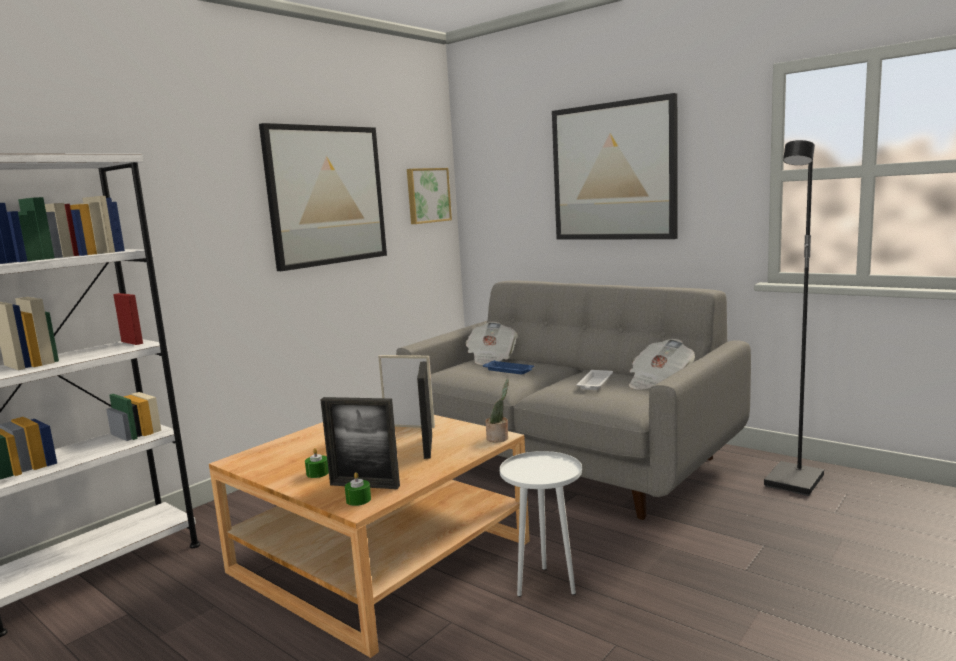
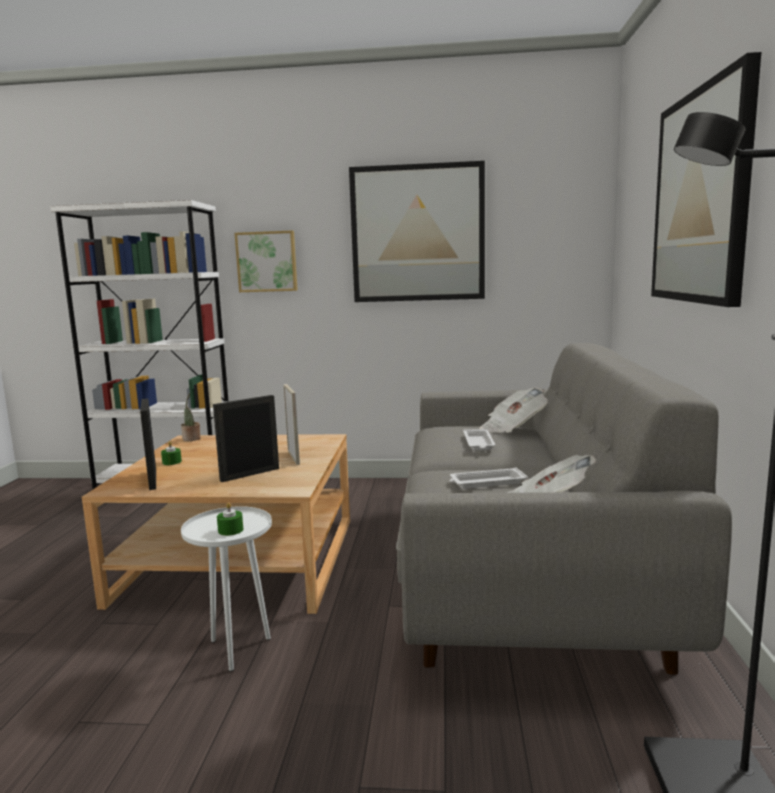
camera: 55 degrees right, 0 degrees up
green candle [345,472,371,506] -> green candle moved to [217,502,243,536]
picture [407,168,452,224] -> picture moved to [235,231,298,292]
blue tray [483,360,534,375] -> white tray [463,429,496,450]
potted plant [485,379,509,442] -> potted plant moved to [181,393,200,441]

